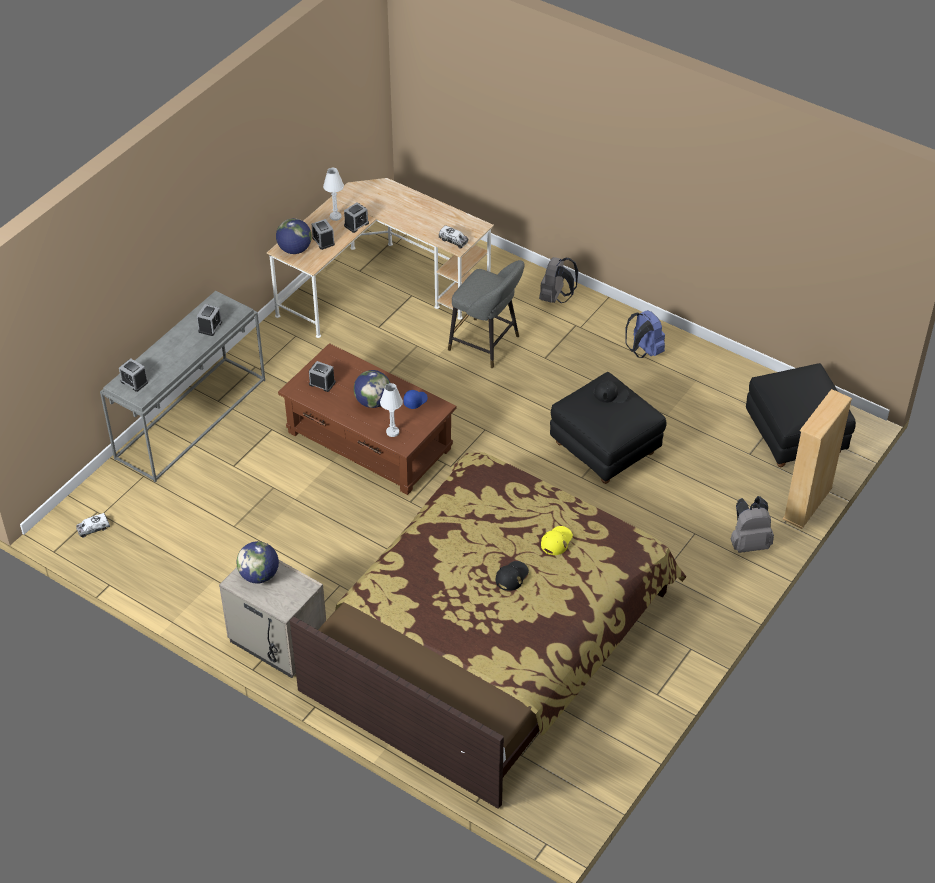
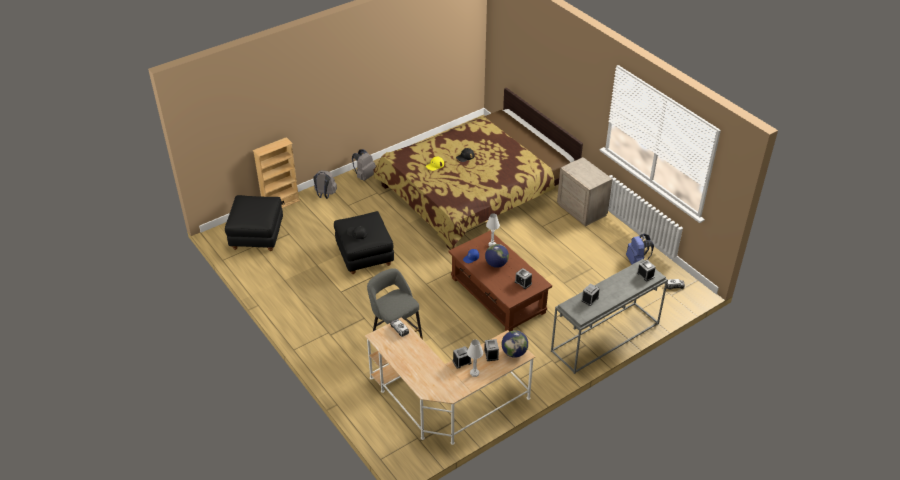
camera: 160 degrees left, 5 degrees down
globe [237,541,279,584] -> none
grey backpack [539,257,578,303] -> grey backpack moved to [352,149,376,181]
blue backpack [625,310,665,358] -> blue backpack moved to [626,234,654,265]

